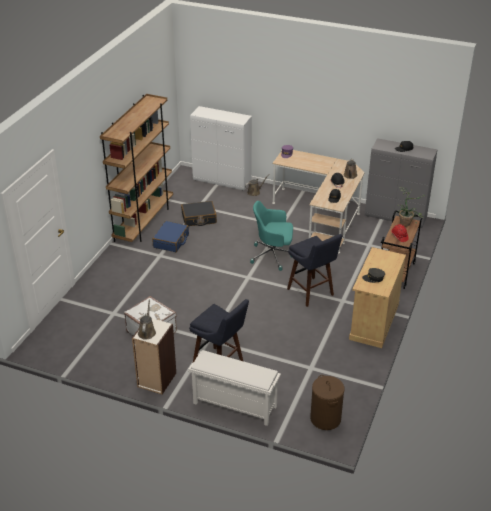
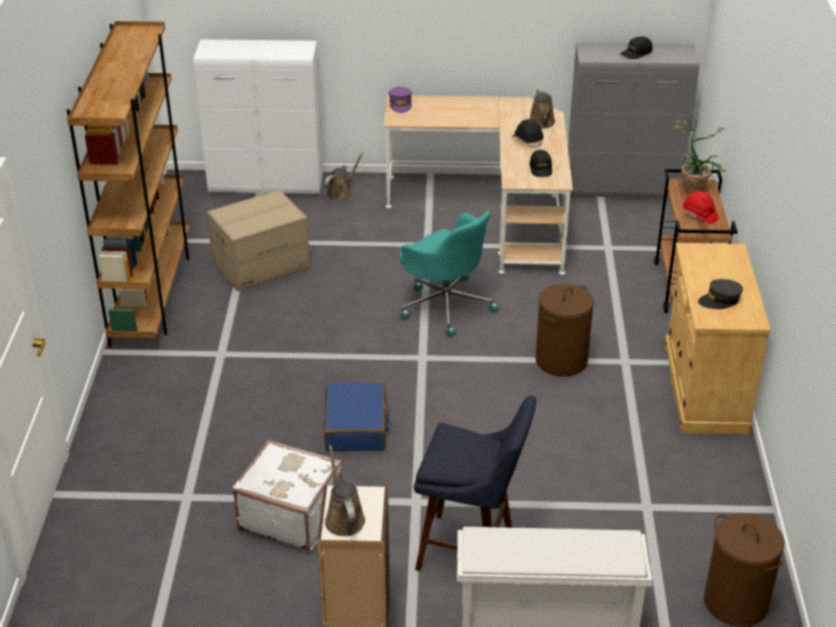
camera: 20 degrees left, 0 degrees up
blue suitcase [152,221,189,252] -> blue suitcase moved to [324,381,390,451]
black suitcase [181,201,217,226] -> cardboard box [207,190,310,291]
turquoise office chair [250,201,293,271] -> turquoise office chair turned 120 degrees counterclockwise [399,211,499,337]
blue stool [287,234,342,307] -> brown laundry basket [535,284,594,377]

